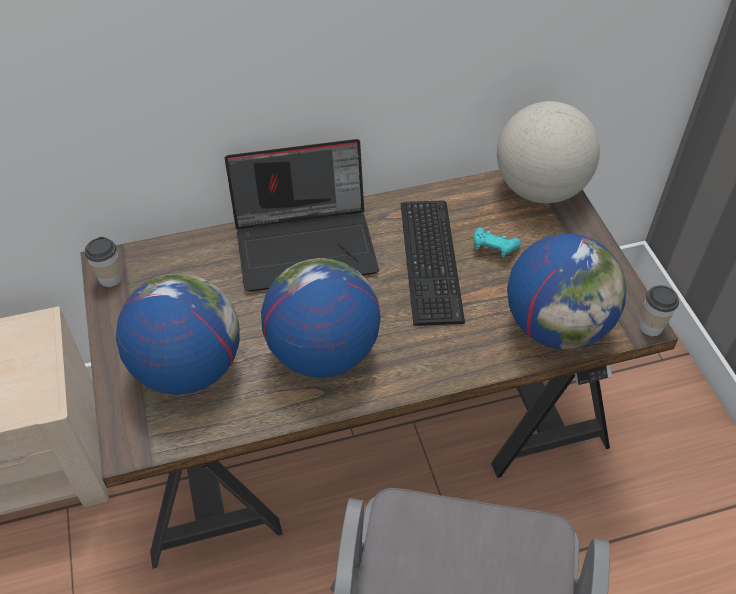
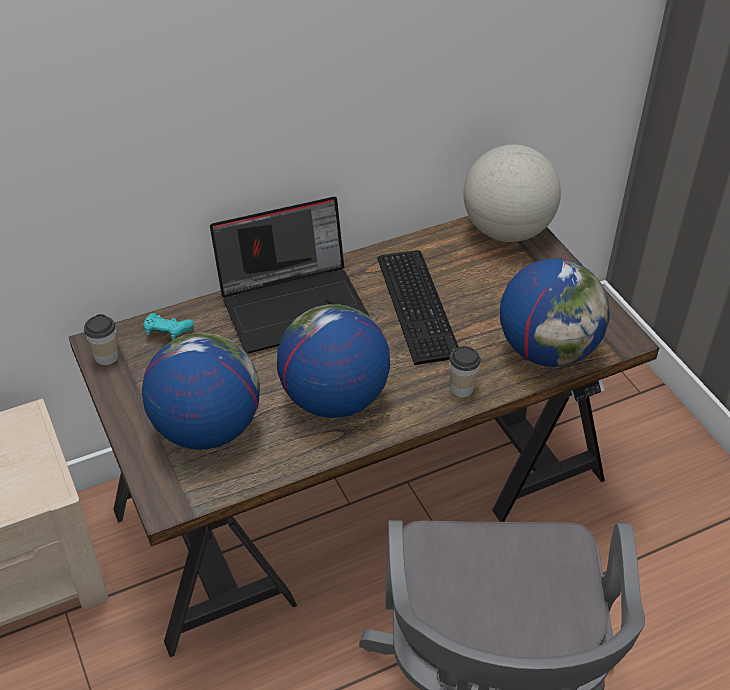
camera: 10 degrees left, 5 degrees down
turquoise game controller [474,227,521,257] -> turquoise game controller moved to [144,313,194,340]
cup [639,285,679,336] -> cup moved to [449,346,481,397]

